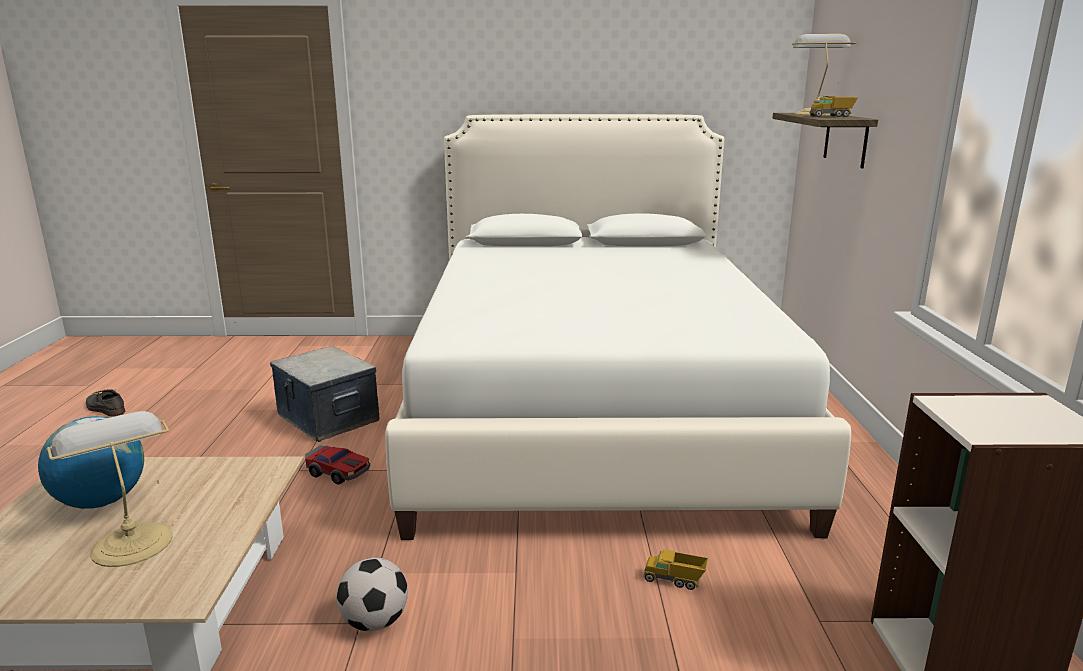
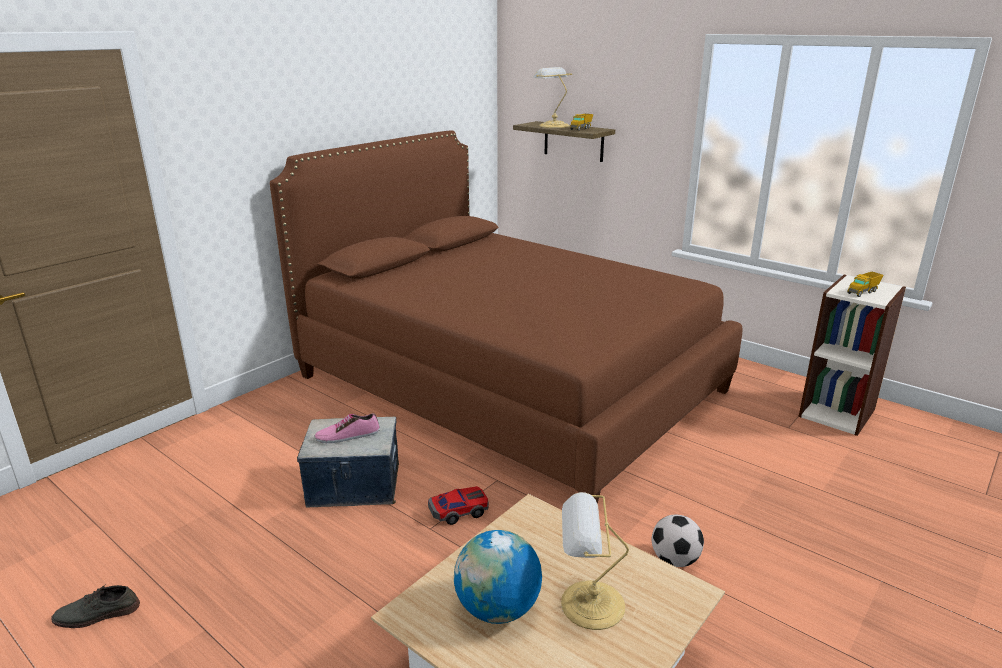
camera: 50 degrees left, 5 degrees up
white bed [385,114,851,540] -> brown bed [270,131,742,504]
toy truck [643,549,708,590] -> toy truck moved to [847,272,884,297]
none -> shoe [315,413,380,443]

